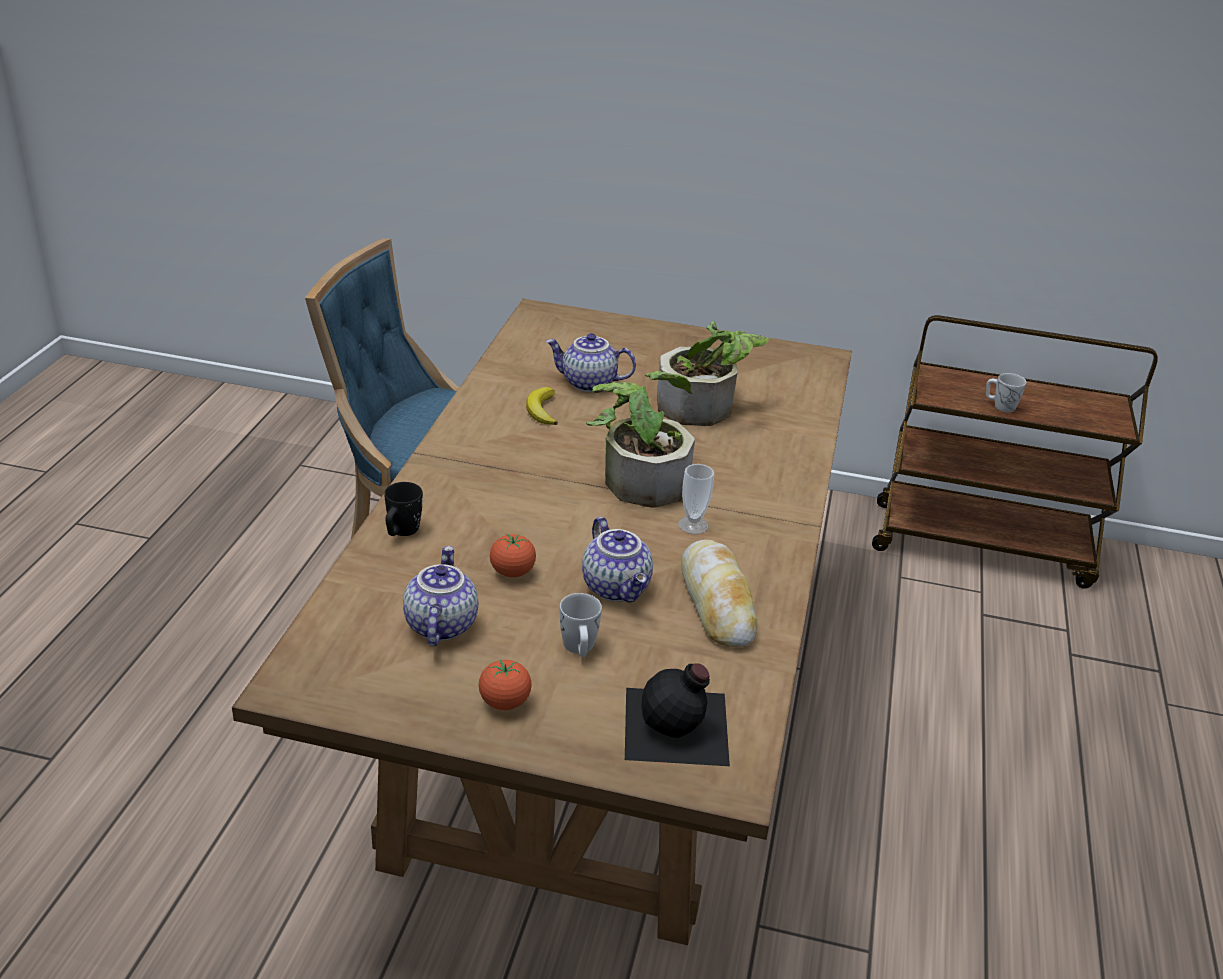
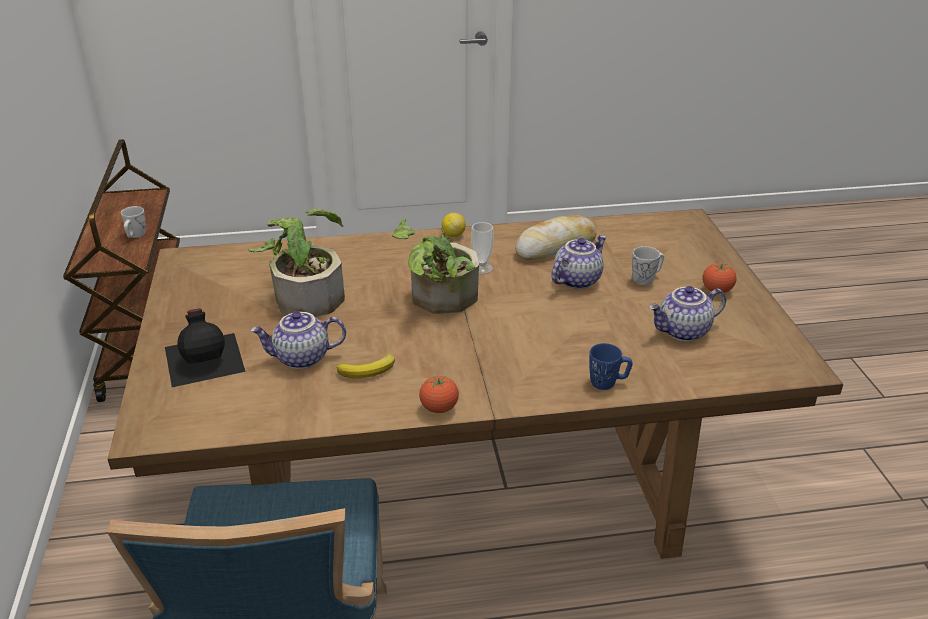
camera: 110 degrees left, 0 degrees up
black mug [384,482,423,536] -> blue mug [589,343,633,390]
tomato [490,534,536,577] -> tomato moved to [419,376,459,413]
teapot [546,333,636,392] -> teapot turned 90 degrees clockwise [250,311,346,369]
black bottle [625,663,730,766] -> black bottle moved to [165,308,246,387]
none -> lemon [442,213,466,237]

